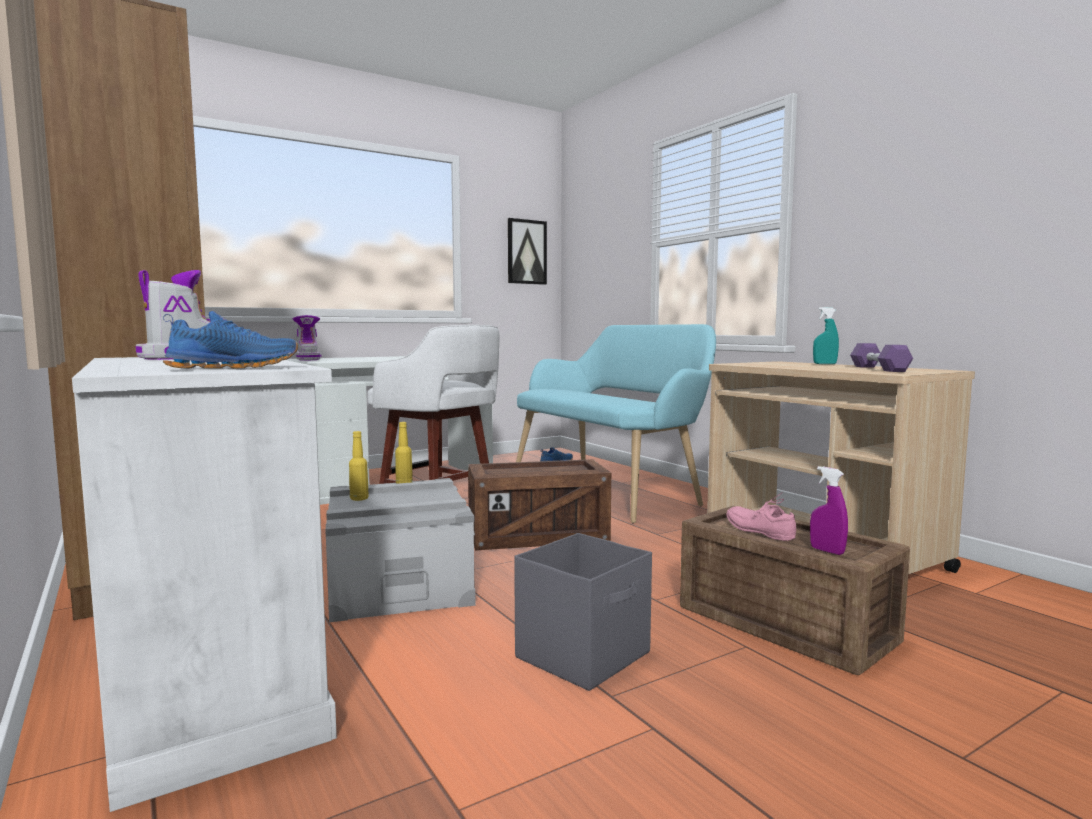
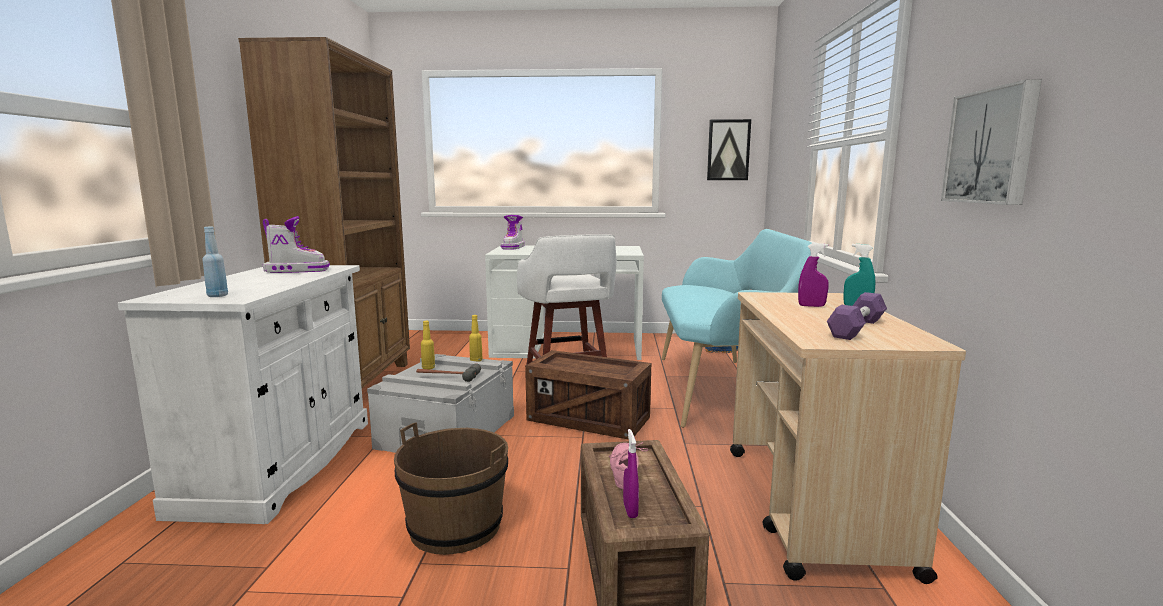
camera: 35 degrees right, 5 degrees up
blue shoe [163,311,299,369] -> blue bottle [202,227,228,297]
grey storage box [514,533,652,691] -> brown bucket [394,422,508,555]
none -> hammer [416,363,481,382]
none -> purple spray bottle [798,243,829,307]
none -> picture [941,79,1042,205]

